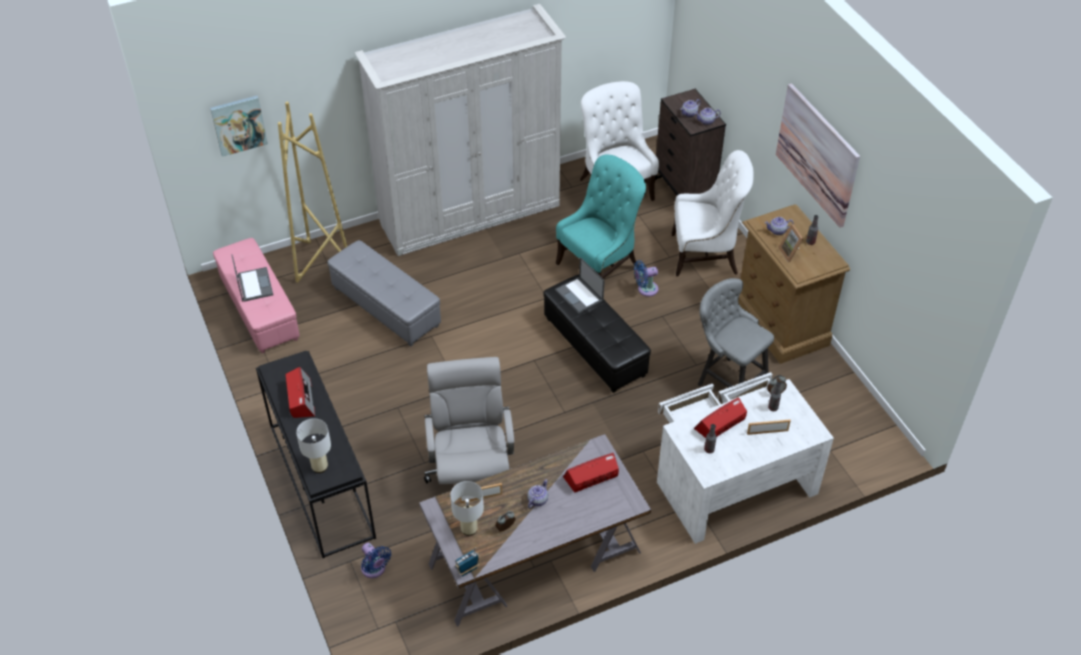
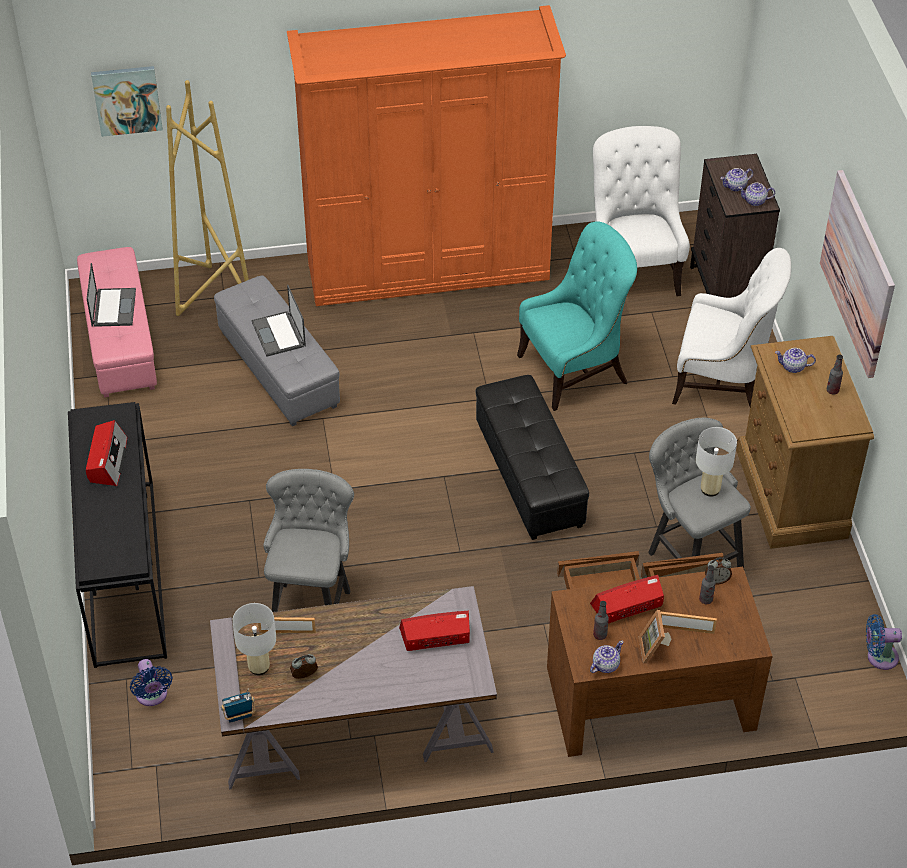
camera: 15 degrees right, 0 degrees up
white table lamp [296,418,331,473] -> white table lamp moved to [696,427,737,497]
white wardrobe [354,4,566,256] -> orange wardrobe [287,5,566,306]
grey office chair [424,357,514,484] -> grey stool [263,469,354,612]
teapot [527,479,548,508] -> teapot moved to [590,640,623,673]
laptop [555,257,605,314] -> laptop moved to [252,285,306,357]
blue fan [634,260,658,296] -> blue fan moved to [866,614,902,670]
white desk [657,372,834,544] -> brown desk [547,551,773,757]
picture frame [778,224,803,262] -> picture frame moved to [639,610,671,664]

